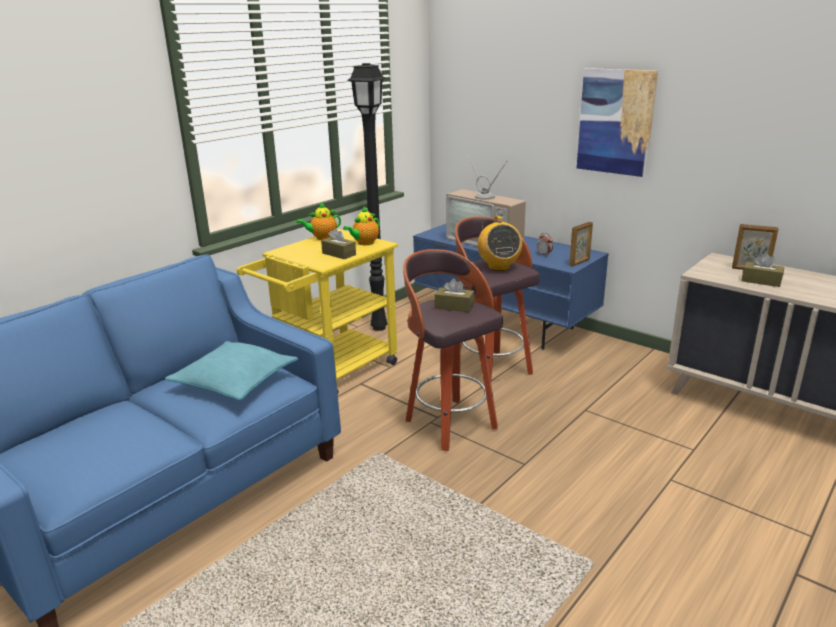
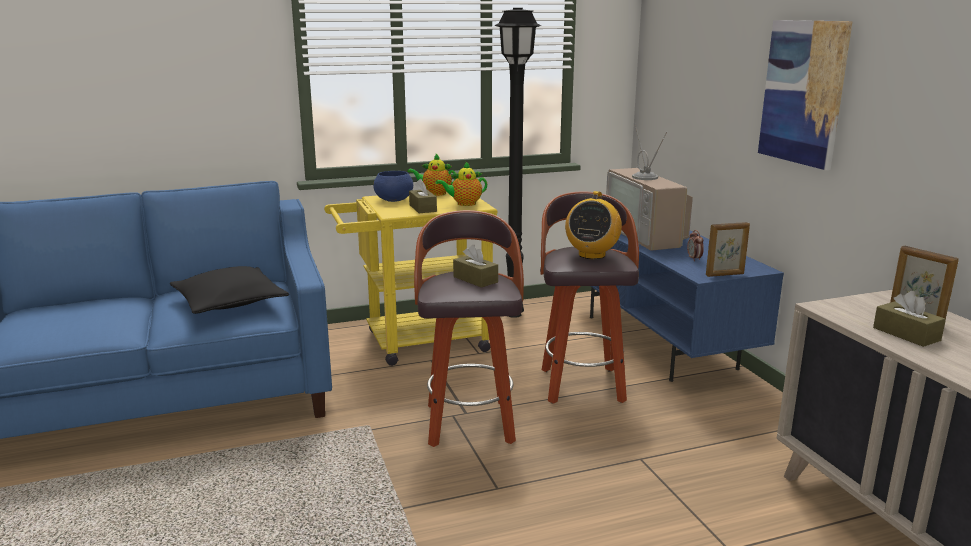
camera: 30 degrees right, 5 degrees down
turquoise pillow [165,341,298,400] -> black pillow [170,266,289,314]
none -> blue bowl [373,171,413,202]

